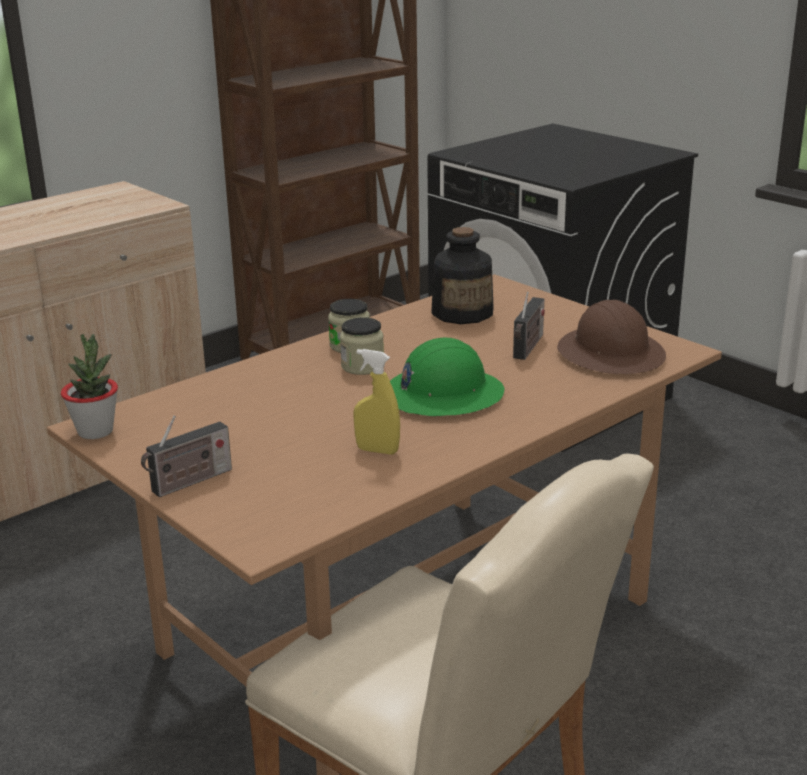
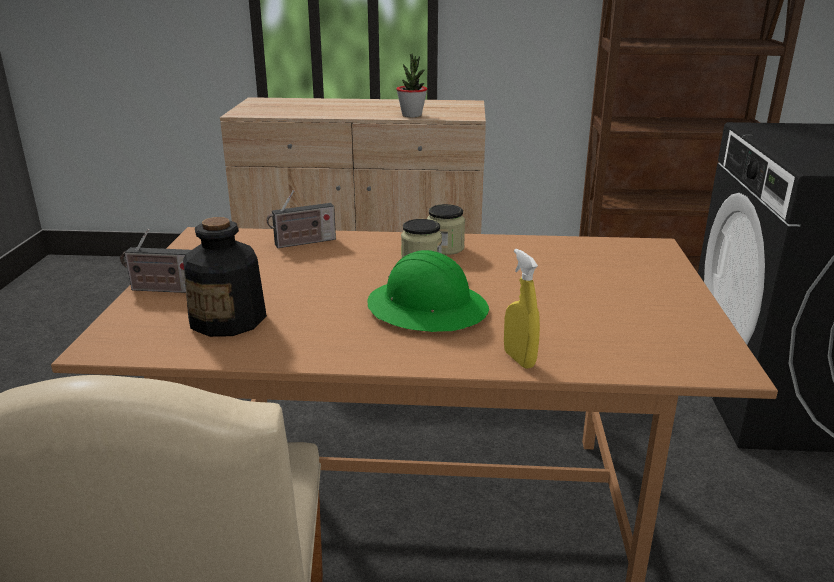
camera: 45 degrees right, 0 degrees up
potted plant [61,334,118,439] -> potted plant moved to [396,54,427,117]
yellow spray bottle [353,349,400,455] -> yellow spray bottle moved to [504,249,540,369]
bottle [431,227,494,324] -> bottle moved to [183,217,267,337]
radio [513,292,545,360] -> radio moved to [267,190,336,248]
brown hard hat [557,300,666,374] -> none

